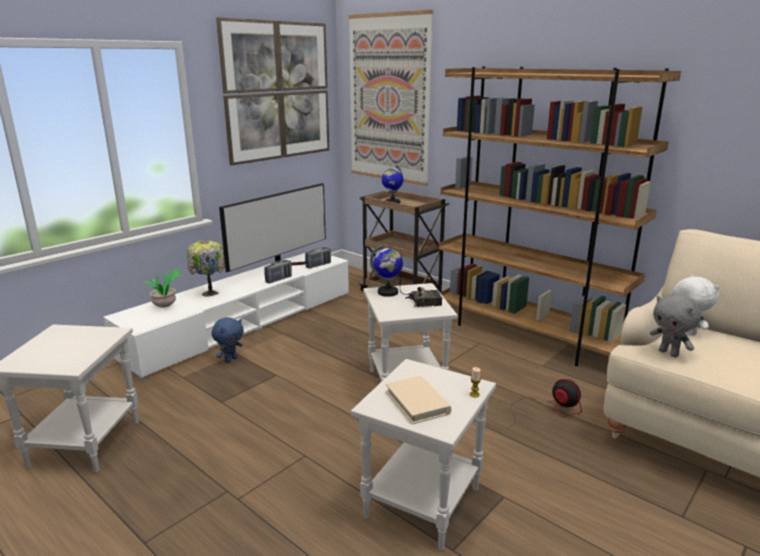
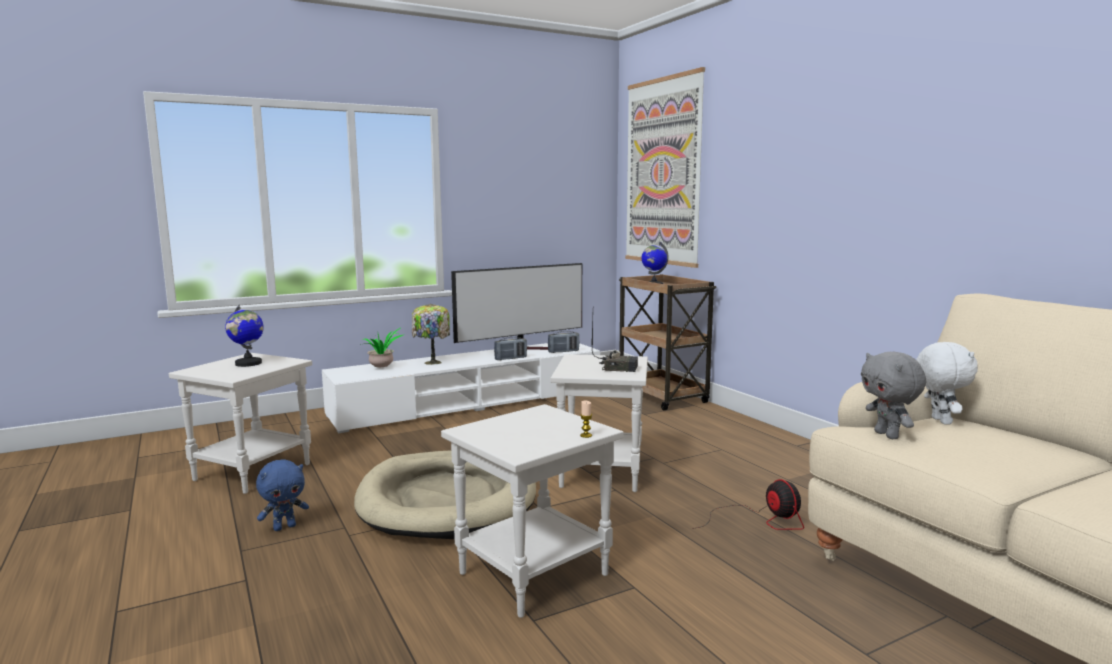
camera: 20 degrees right, 10 degrees down
blue plush toy [212,317,244,363] -> blue plush toy moved to [256,459,309,531]
picture [216,17,329,166] -> none
globe [370,244,403,297] -> globe moved to [225,305,264,367]
beige book [386,376,451,424] -> none
brown bookcase [439,66,681,366] -> none
none -> beige dog bed [354,450,536,539]

